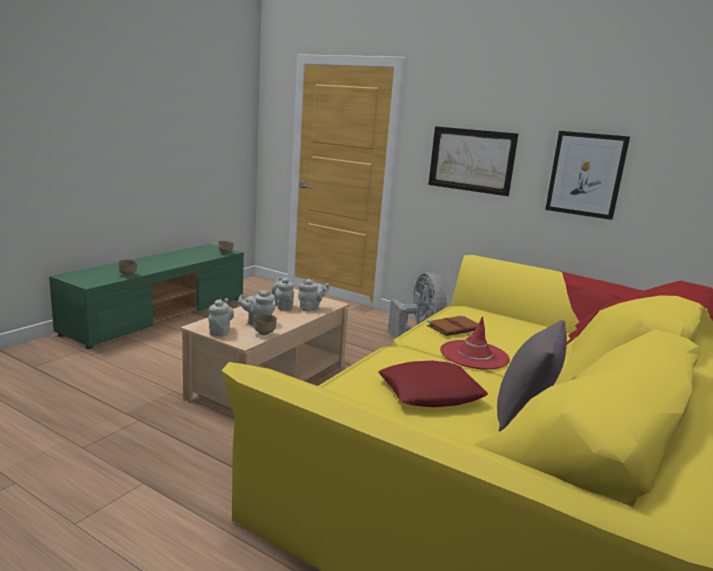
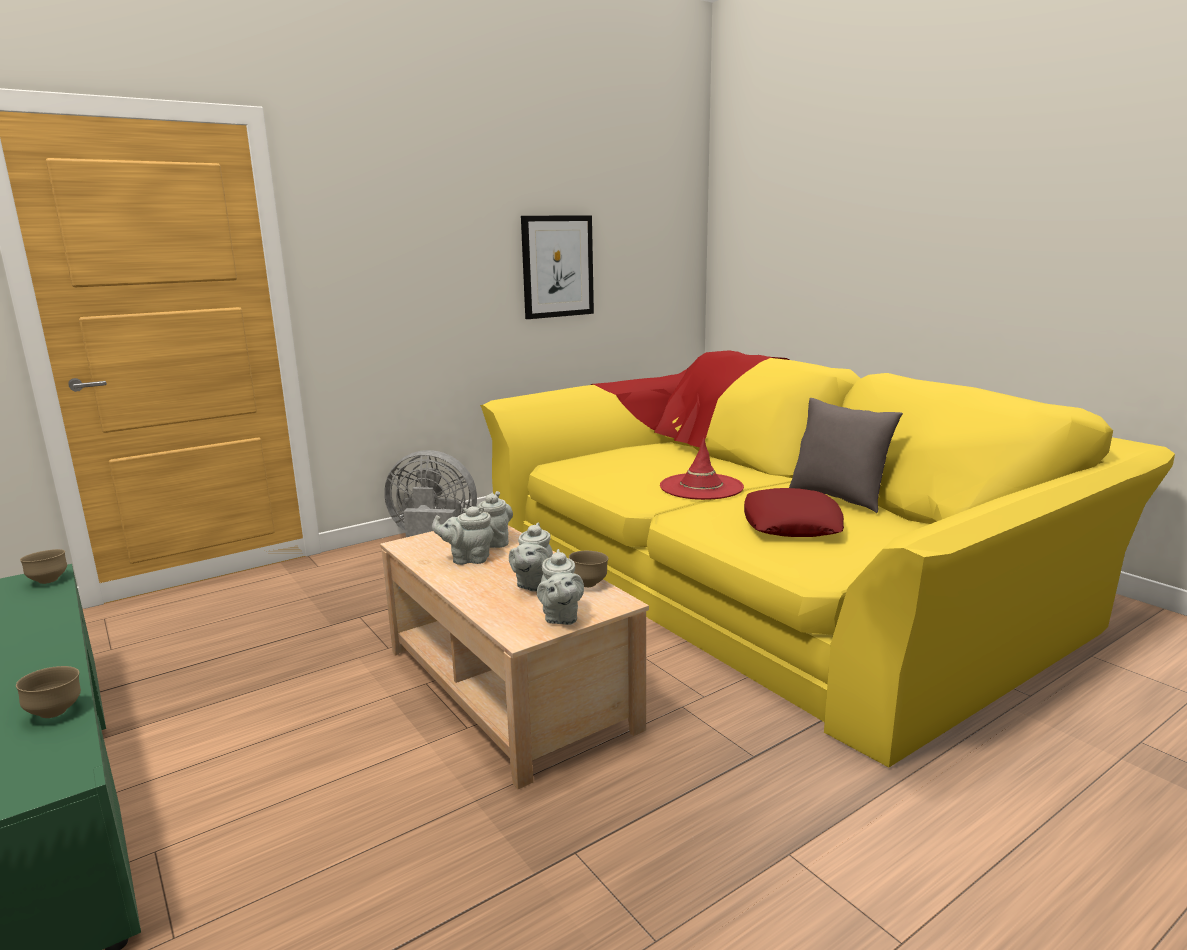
camera: 65 degrees left, 0 degrees up
grey teapot [208,298,234,337] -> grey teapot turned 120 degrees counterclockwise [537,549,584,625]
brown book [427,315,478,336] -> none
picture [428,126,518,196] -> none

